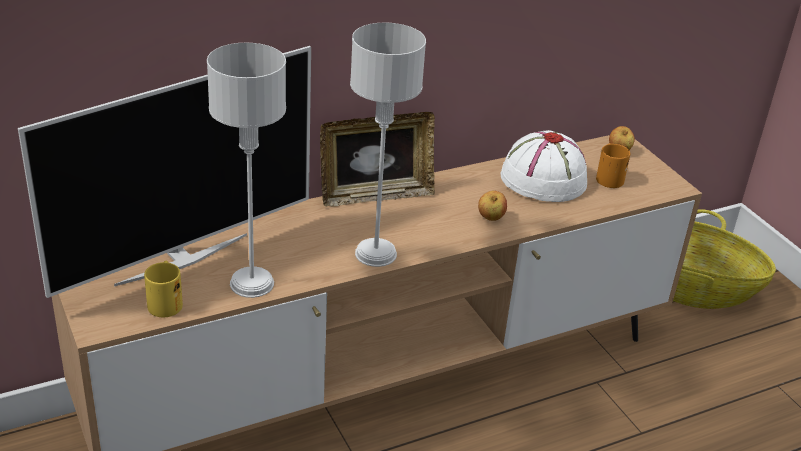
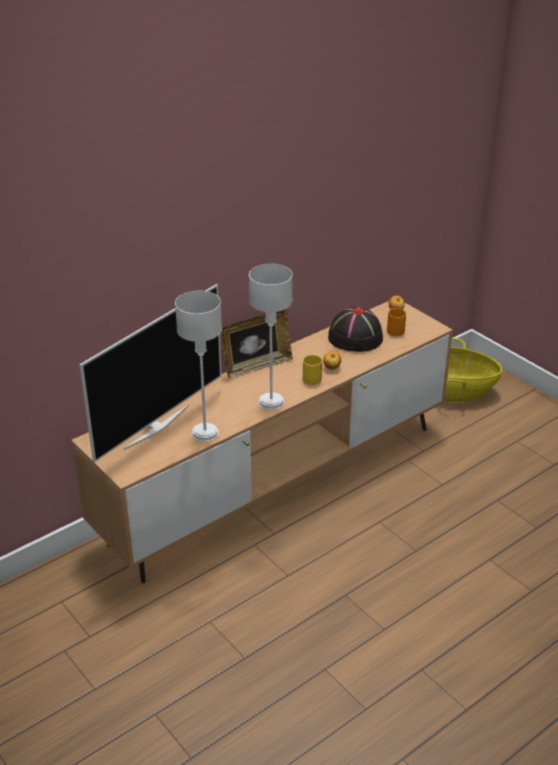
camera: 10 degrees left, 0 degrees up
yellow mug [144,261,183,317] -> yellow mug moved to [303,355,322,385]
white hat [500,130,587,202] -> black hat [328,307,383,352]

